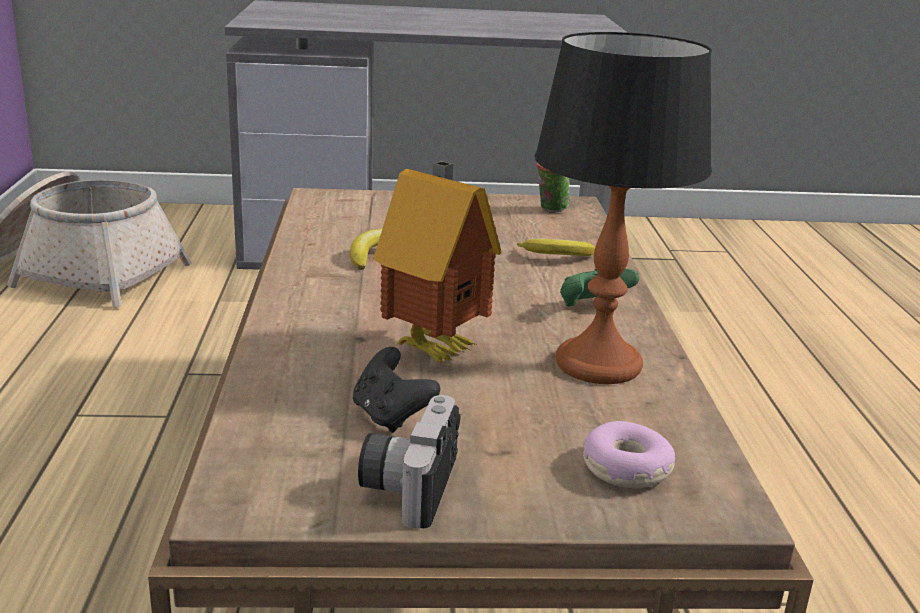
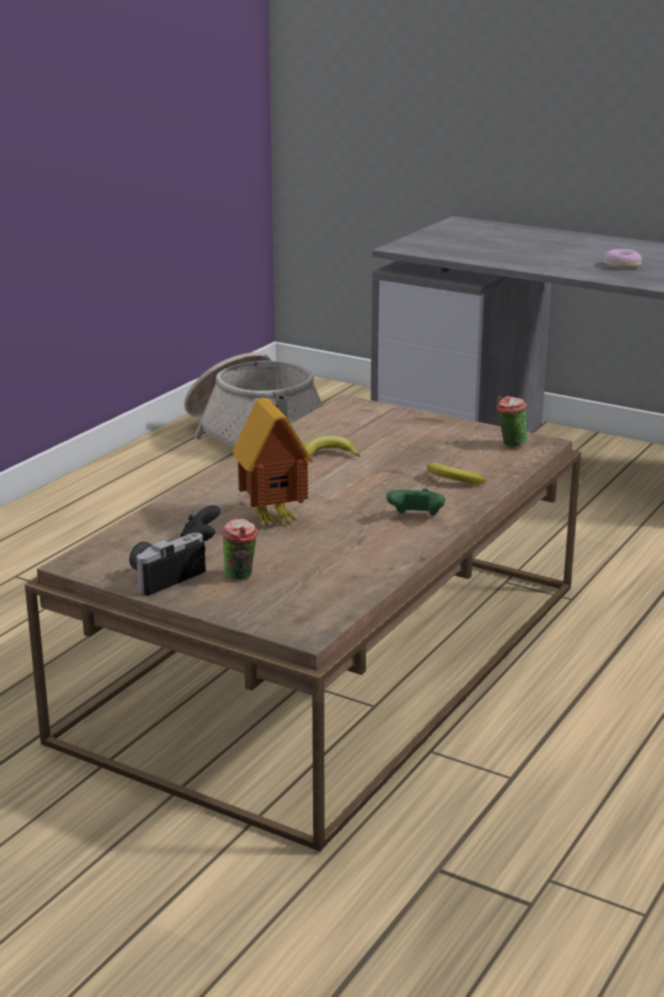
camera: 35 degrees right, 0 degrees up
table lamp [534,32,712,384] -> none
donut [583,421,675,488] -> donut moved to [604,249,642,269]
none -> cup [221,519,258,580]

